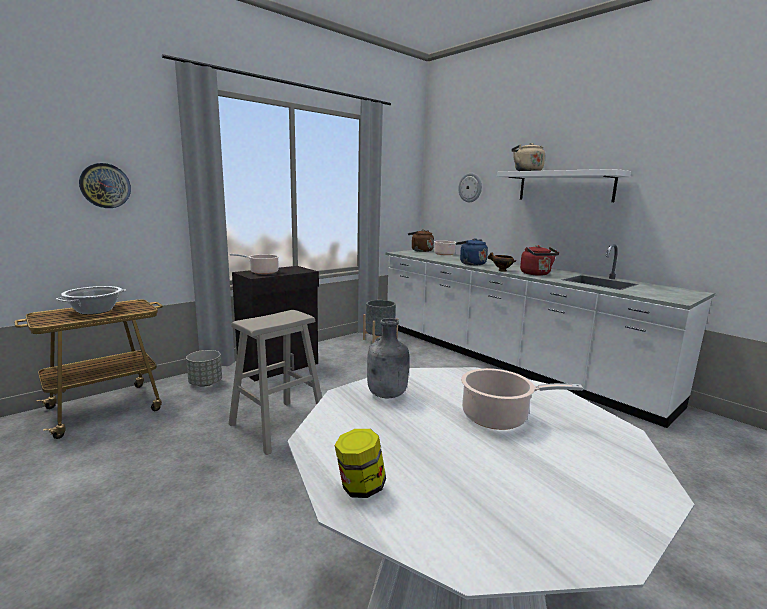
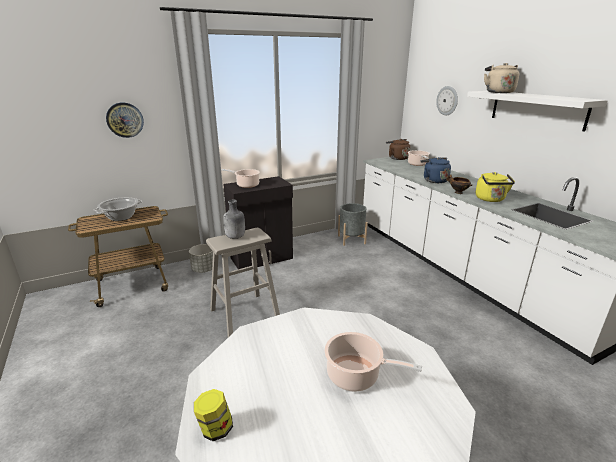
camera: 15 degrees right, 10 degrees up
grey bottle [367,318,409,398] -> grey bottle moved to [223,200,245,239]
red kettle [520,245,559,276] -> yellow kettle [476,172,515,202]

